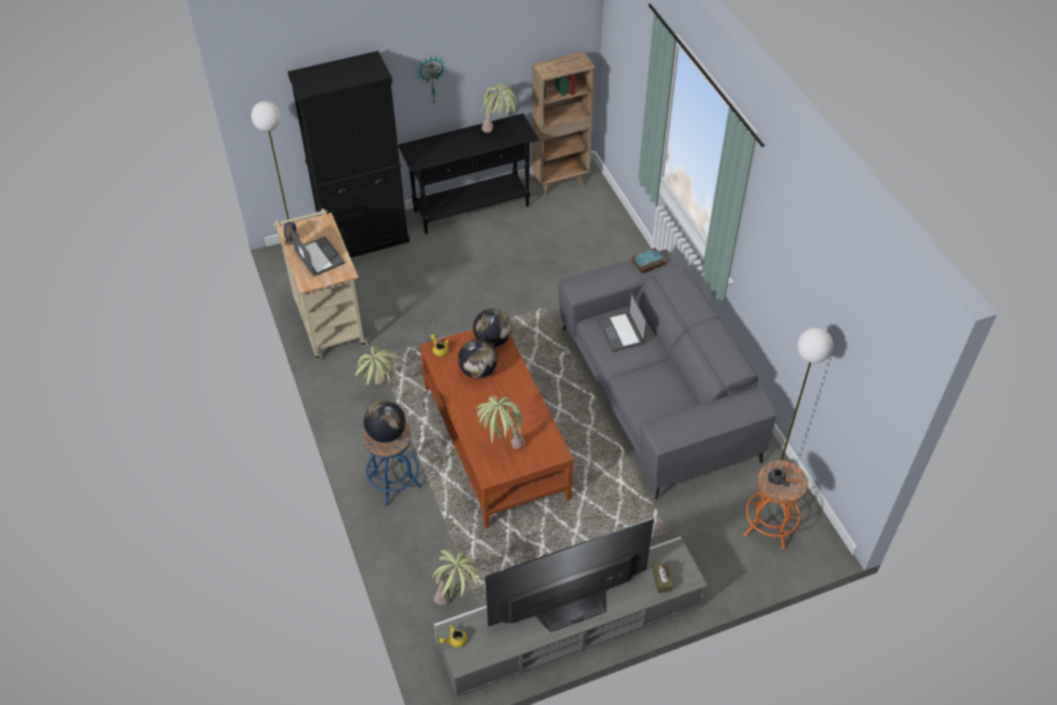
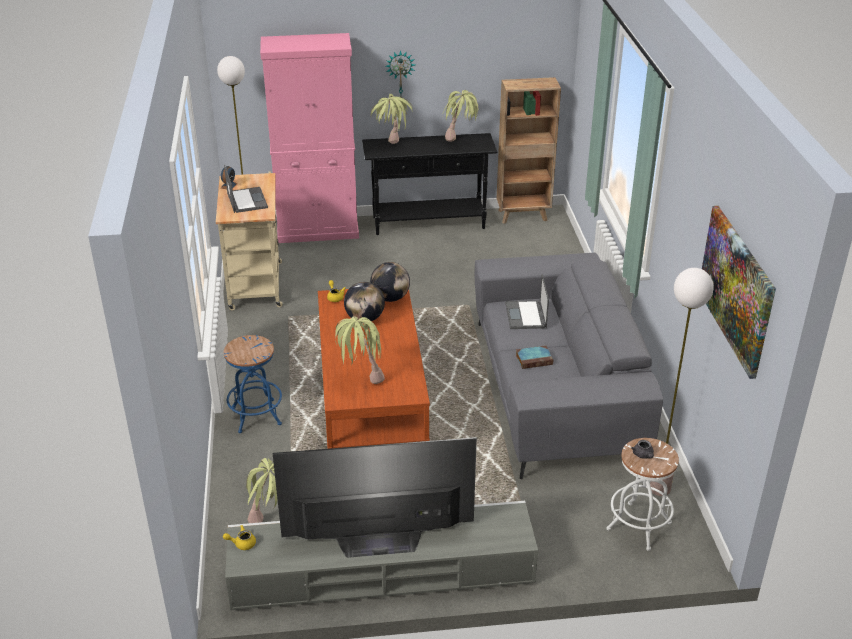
camera: 15 degrees right, 15 degrees down
black cabinet [288,51,410,258] -> pink cabinet [260,33,359,243]
potted plant [354,346,400,386] -> potted plant moved to [371,94,413,144]
globe [364,401,406,443] -> none
book [631,248,666,274] -> book moved to [516,345,553,369]
brown tissue box [652,563,673,593] -> none
orange stool [744,460,808,549] -> white stool [606,438,679,551]
none -> picture [702,206,776,379]

